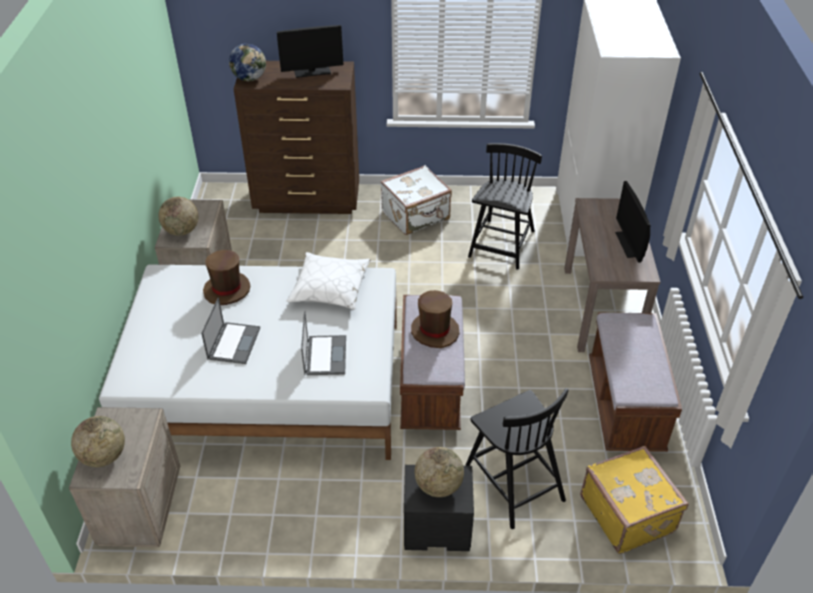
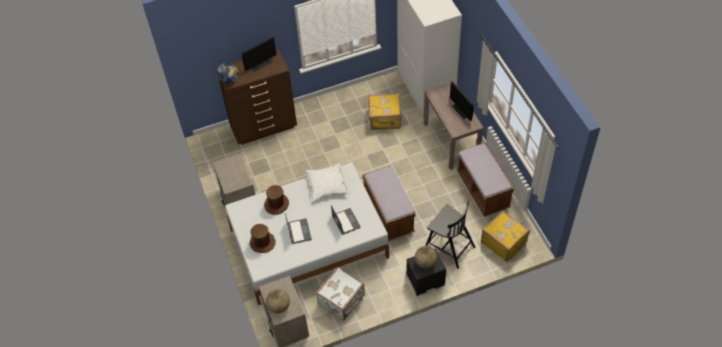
camera: 20 degrees left, 10 degrees up
globe [158,197,198,236] -> none
white suitcase [380,165,452,235] -> white suitcase moved to [316,267,365,320]
brown hat [411,290,459,348] -> brown hat moved to [250,224,275,253]
black chair [468,143,542,270] -> yellow suitcase [368,93,401,130]

